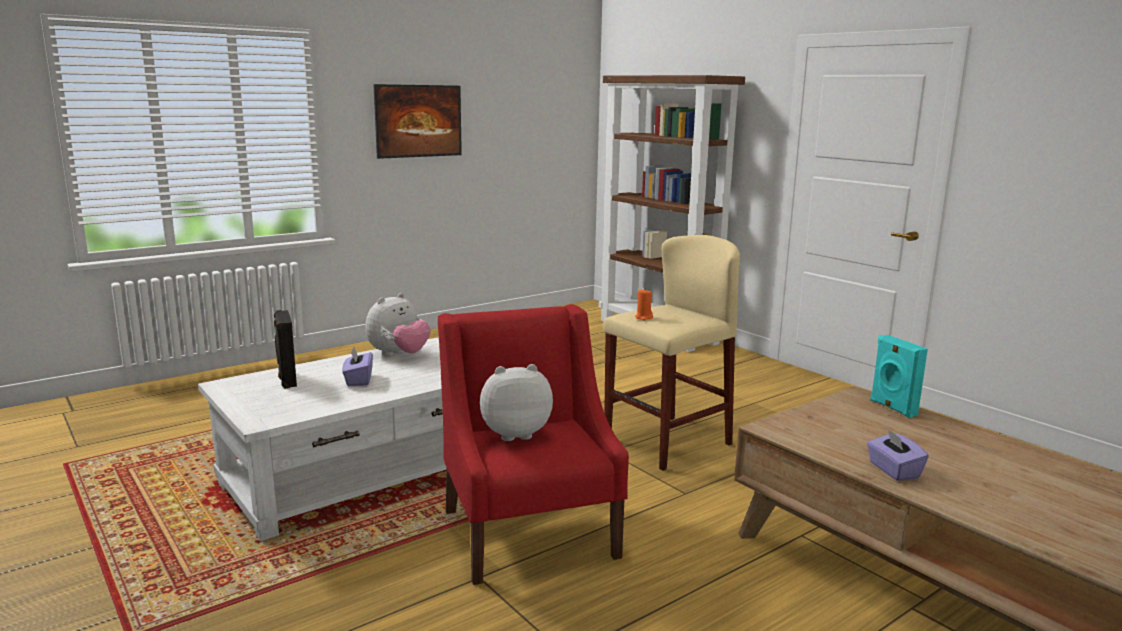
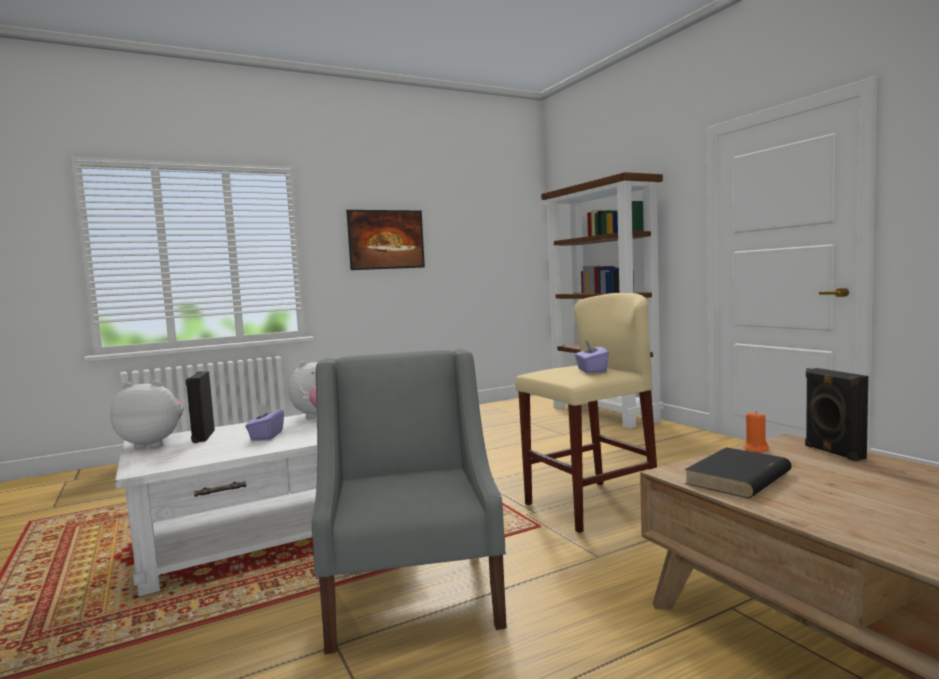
camera: 10 degrees right, 10 degrees down
red armchair [438,304,629,585] -> grey armchair [312,349,507,654]
plush toy [480,364,553,441] -> plush toy moved to [110,380,183,448]
orange candle [635,288,653,320] -> orange candle moved to [744,411,769,453]
purple tissue box [867,429,929,481] -> purple tissue box moved to [575,340,609,373]
turquoise speaker [870,335,928,418] -> black speaker [805,368,868,461]
none -> black book [684,447,792,498]

